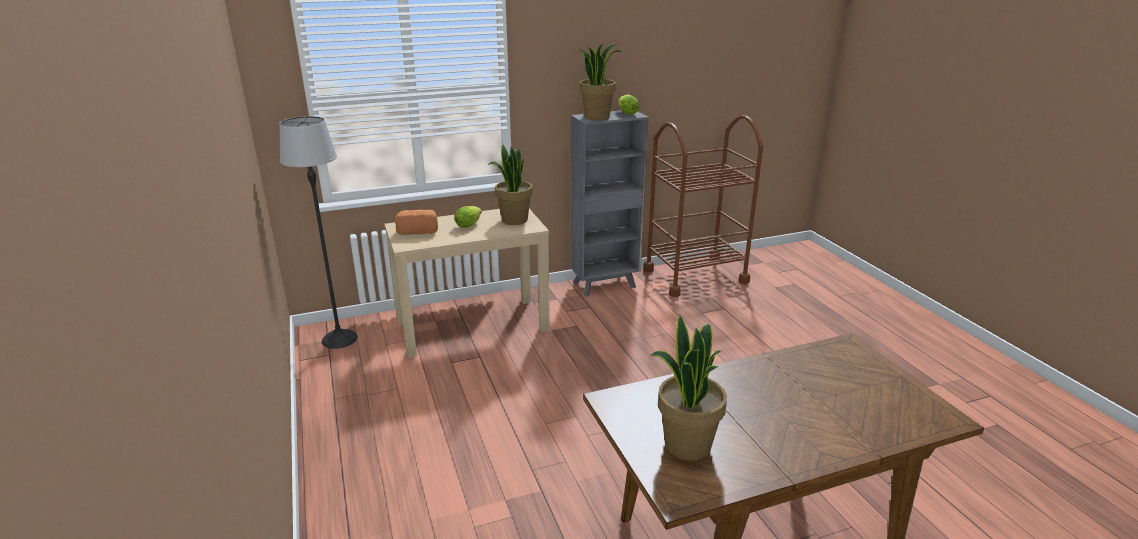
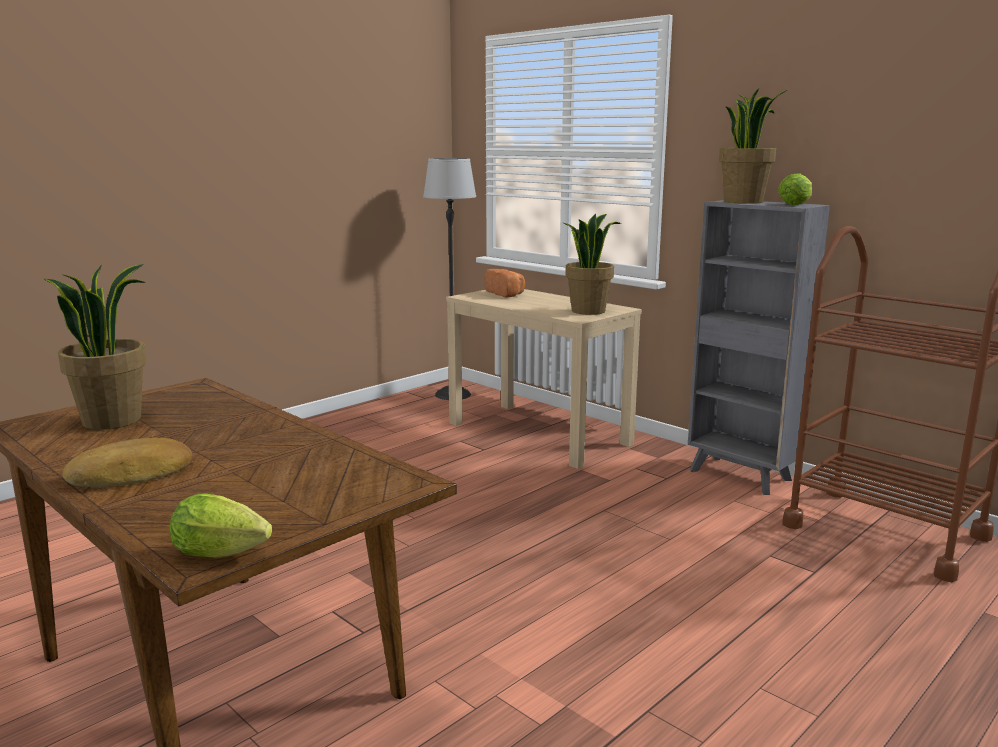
camera: 65 degrees right, 10 degrees down
lettuce [454,206,482,228] -> lettuce moved to [170,493,272,558]
none -> bread [62,438,192,487]

